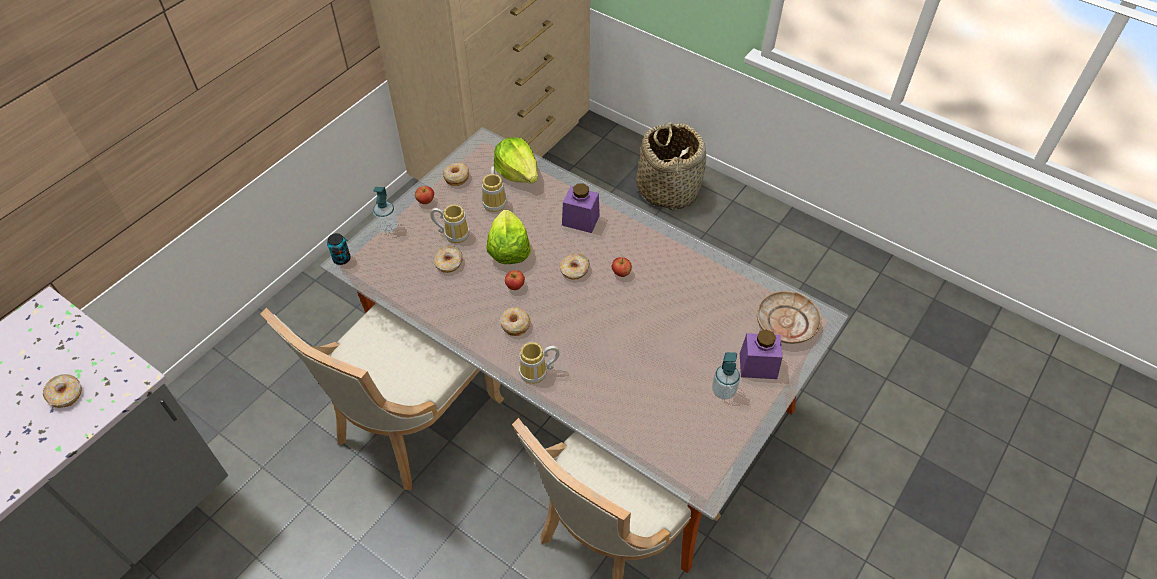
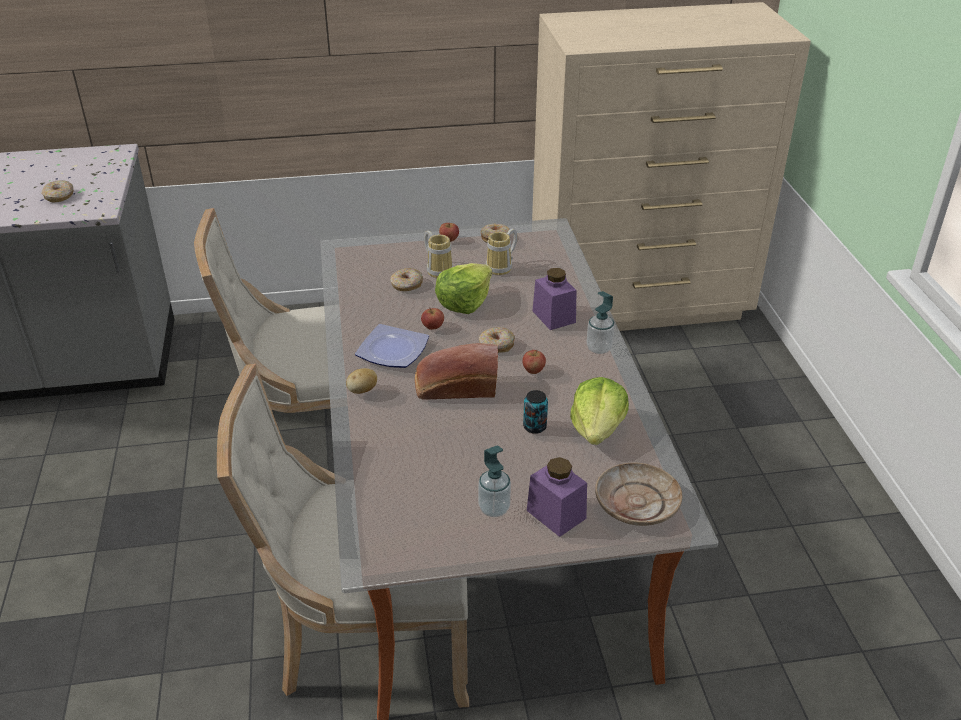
camera: 45 degrees right, 15 degrees down
can [327,233,351,265] -> can moved to [523,390,548,434]
soap dispenser [373,187,398,233] -> soap dispenser moved to [586,291,615,354]
lettuce [494,137,538,183] -> lettuce moved to [570,377,629,445]
donut [499,307,530,336] -> plate [355,324,429,368]
mug [519,342,560,384] -> potato [346,368,377,394]
basket [636,122,706,211] -> none
none -> bread [415,343,498,400]

